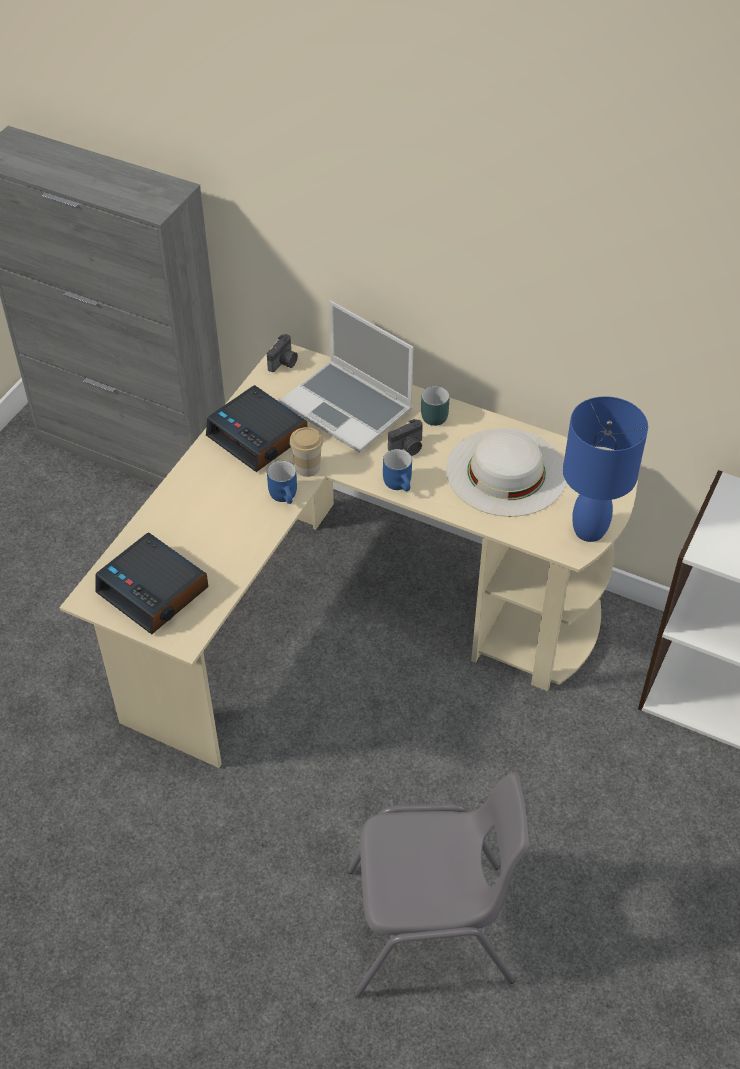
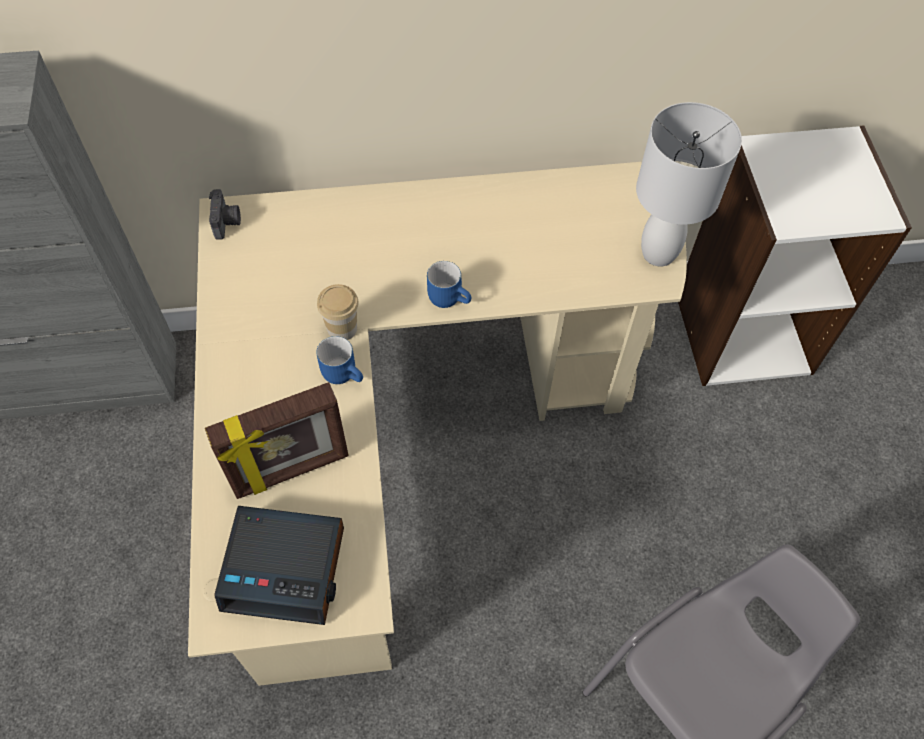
camera: 35 degrees left, 10 degrees up
alarm clock [206,385,307,472] -> none
laptop [280,300,413,453] -> none
camera [388,419,423,456] -> none
turquoise mug [421,386,450,426] -> none
white hat [446,428,566,517] -> none
blue table lamp [563,396,648,542] -> white table lamp [636,102,742,266]
none -> picture frame [205,382,349,499]

